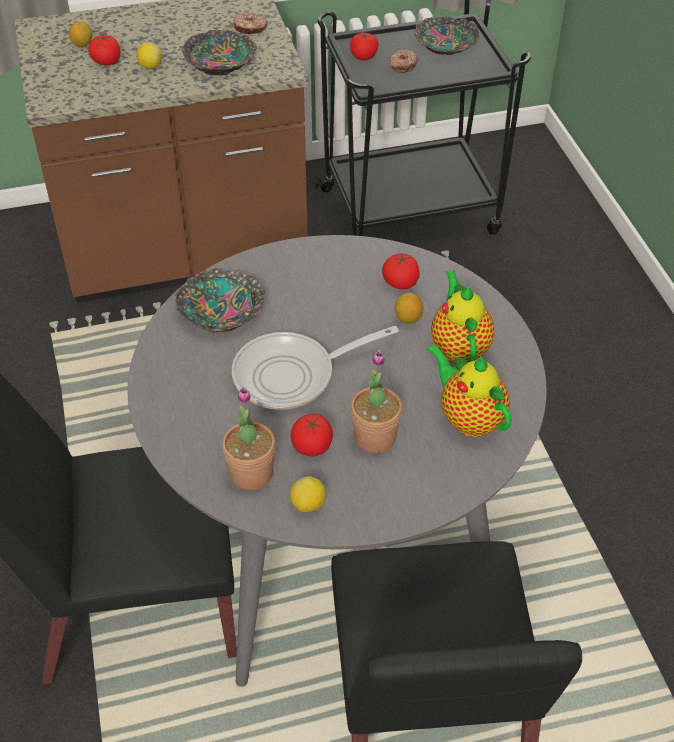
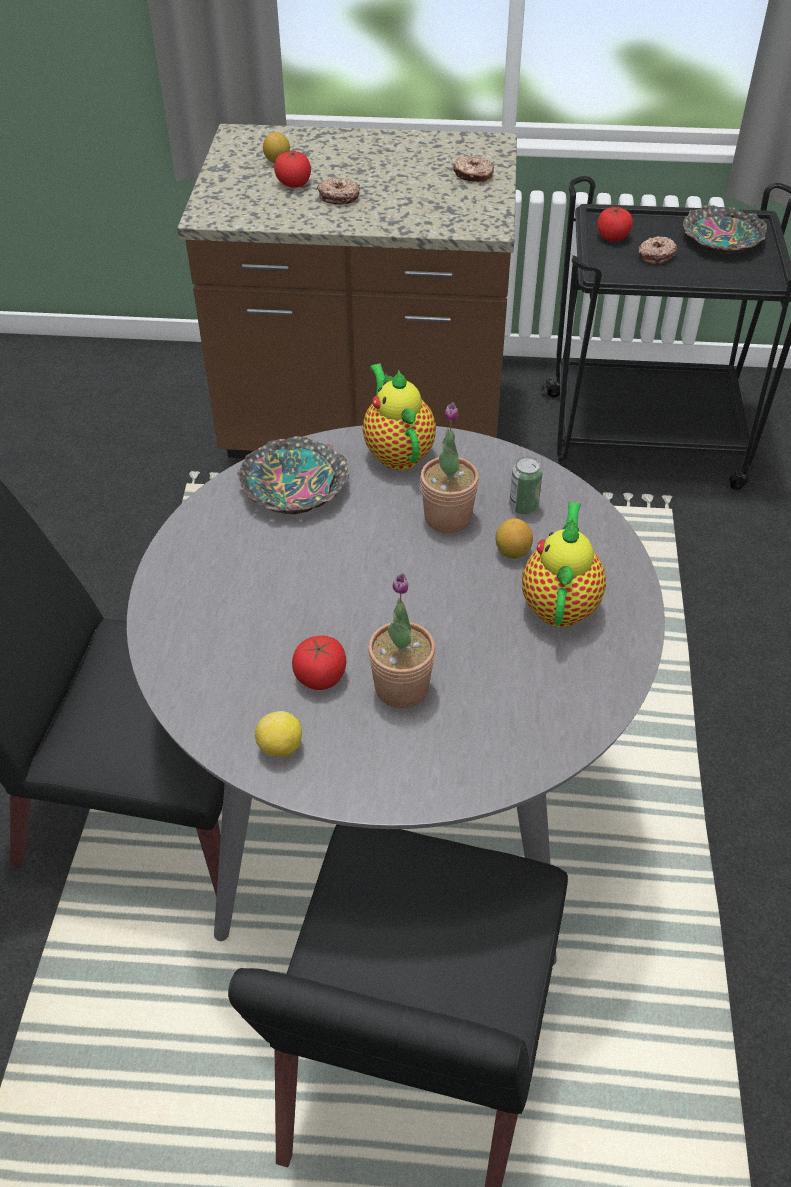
camera: 20 degrees right, 0 degrees up
lemon [137,42,162,69] -> donut [317,178,360,204]
bowl [181,30,257,75] -> none
potted plant [222,386,275,490] -> potted plant moved to [420,402,479,533]
frying pan [232,326,399,410] -> none
tomato [382,253,419,289] -> can [509,456,543,514]
teapot [427,344,512,437] -> teapot moved to [362,364,436,470]

